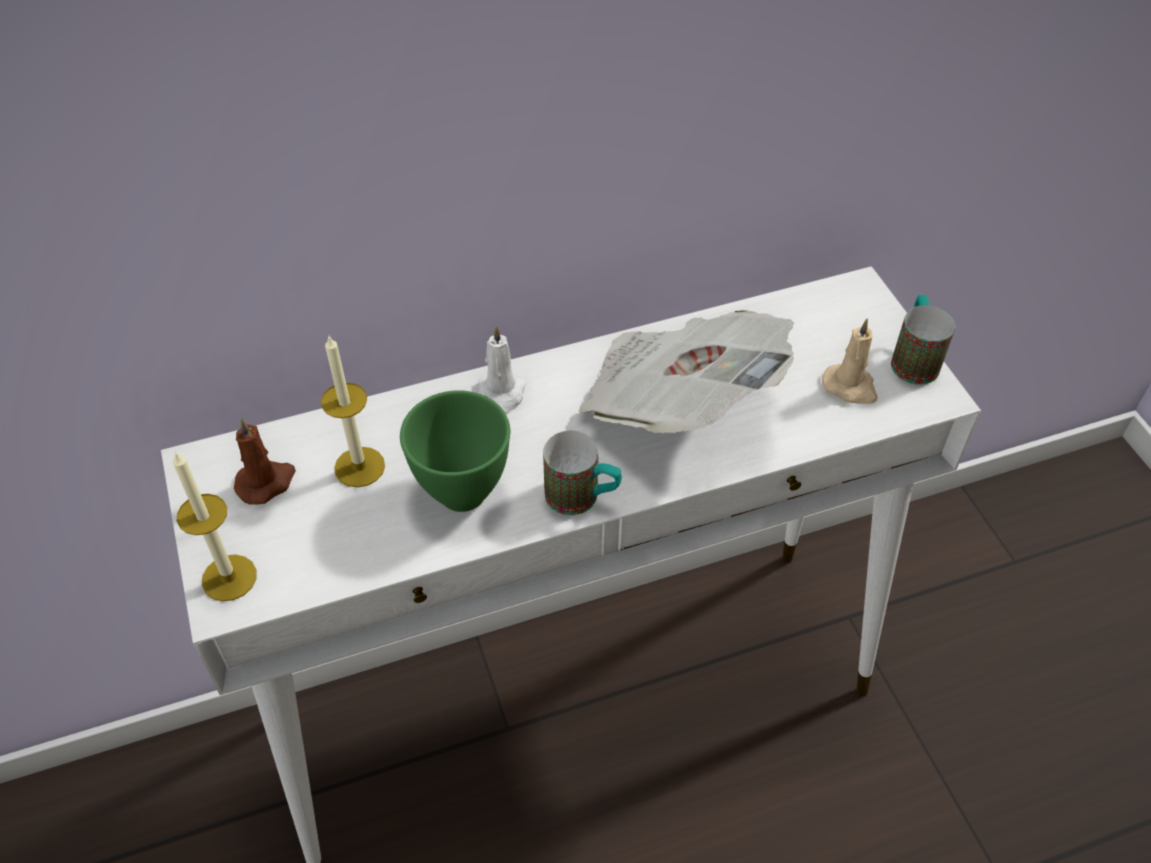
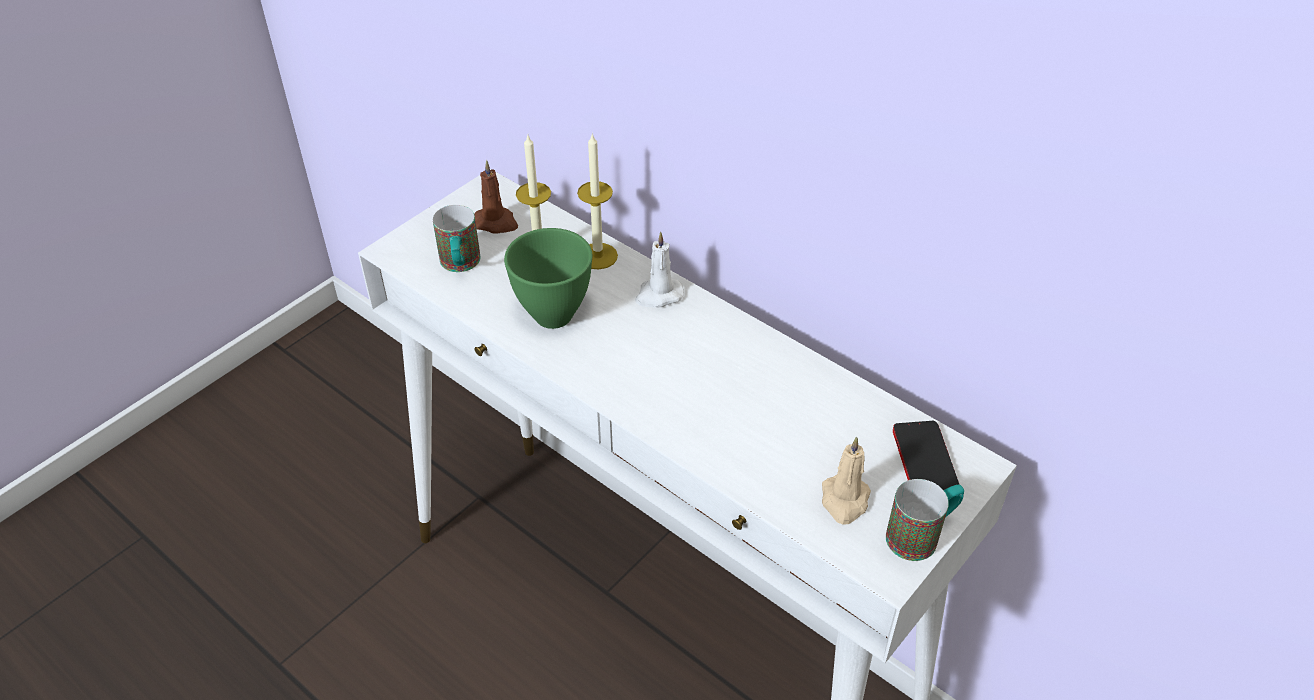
camera: 60 degrees right, 5 degrees down
candle [173,451,257,601] -> candle moved to [577,133,618,269]
mug [543,431,622,515] -> mug moved to [433,205,481,272]
newspaper [578,310,795,433] -> none
none -> phone [893,421,960,490]

